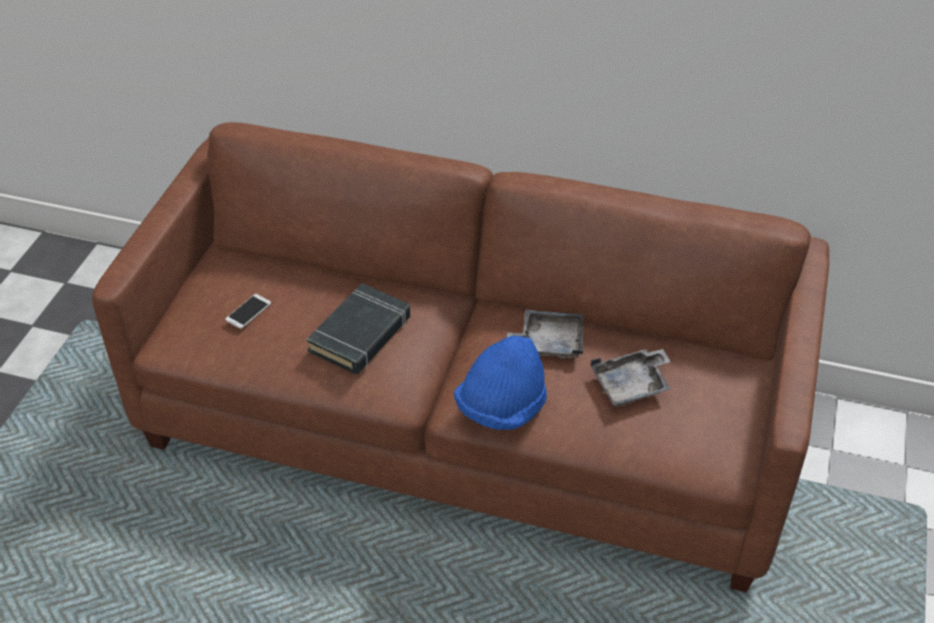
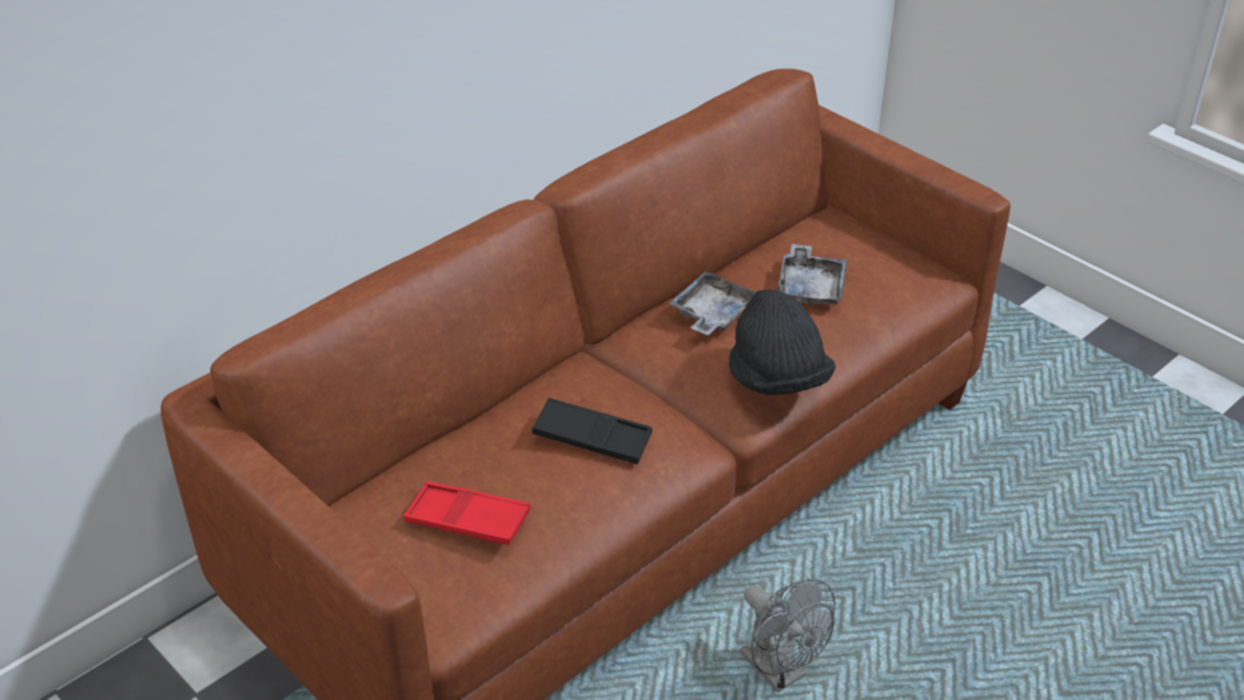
camera: 60 degrees left, 5 degrees down
phone [225,294,271,329] -> red tray [403,481,531,545]
black book [306,283,410,374] -> black tray [532,398,652,465]
blue hat [454,336,547,430] -> black hat [729,290,835,395]
none -> grey fan [740,579,835,692]

